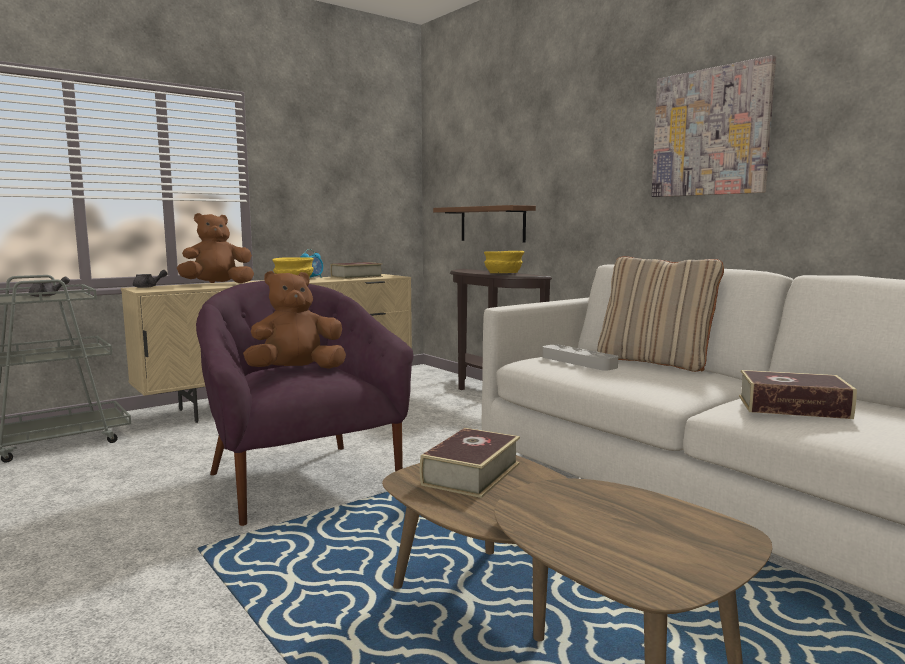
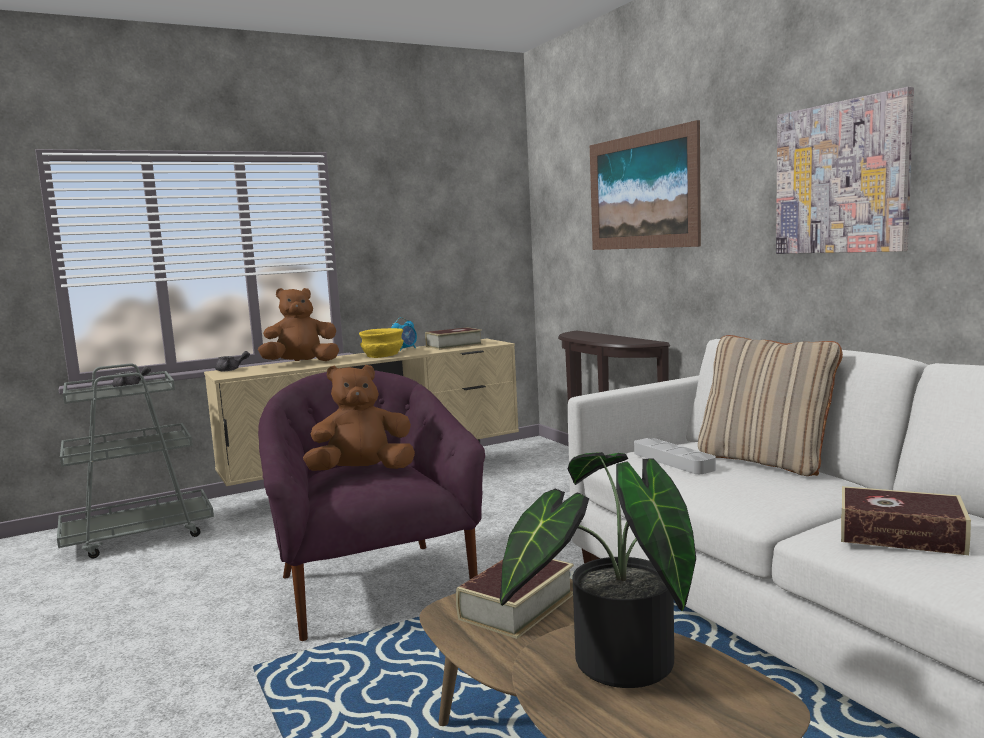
camera: 10 degrees right, 0 degrees up
shelf [433,205,536,242] -> none
yellow bowl [484,251,524,273] -> none
none -> potted plant [500,452,696,688]
none -> picture [590,120,701,250]

